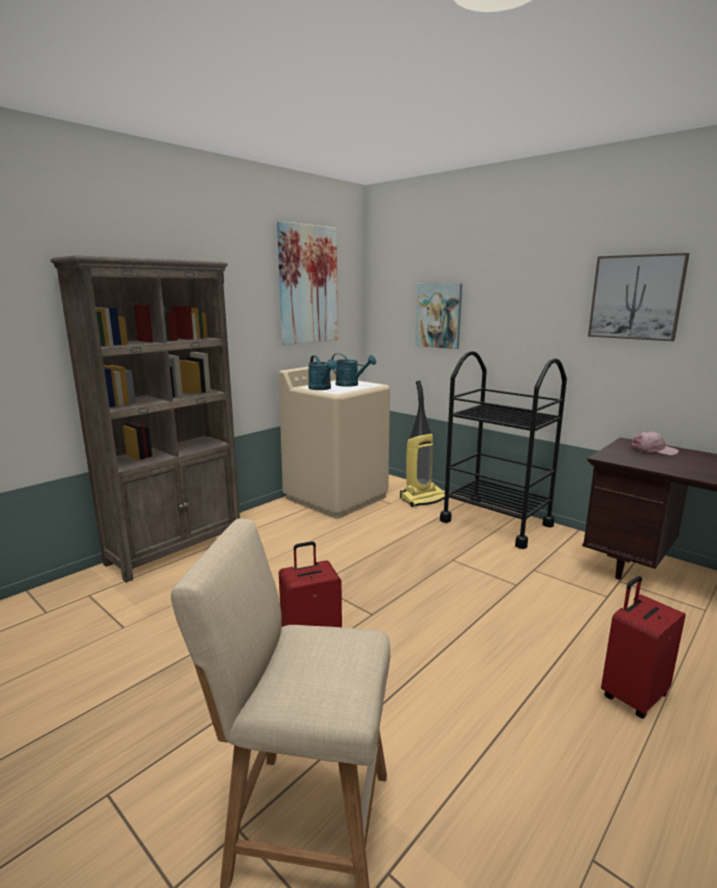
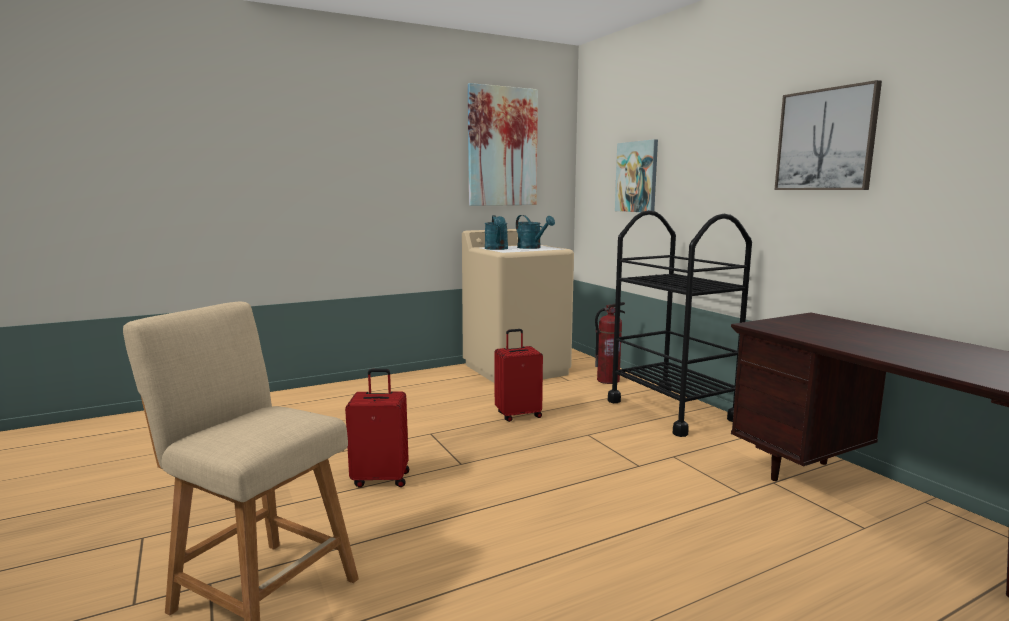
camera: 20 degrees right, 5 degrees down
brown bookcase [50,255,240,583] -> none
vacuum cleaner [400,380,445,507] -> fire extinguisher [595,302,626,384]
red suitcase [601,576,686,718] -> red suitcase moved to [494,329,543,422]
pink cap [630,431,679,455] -> none

